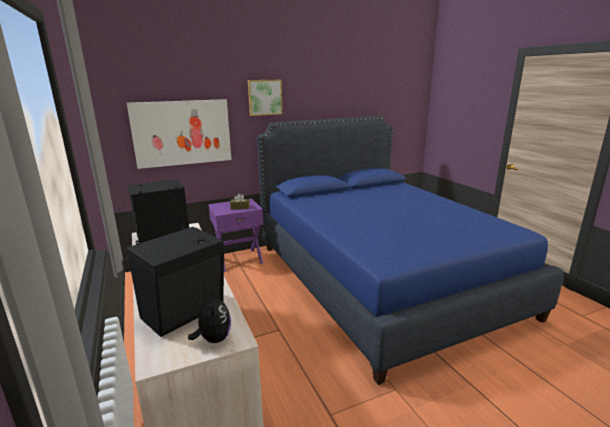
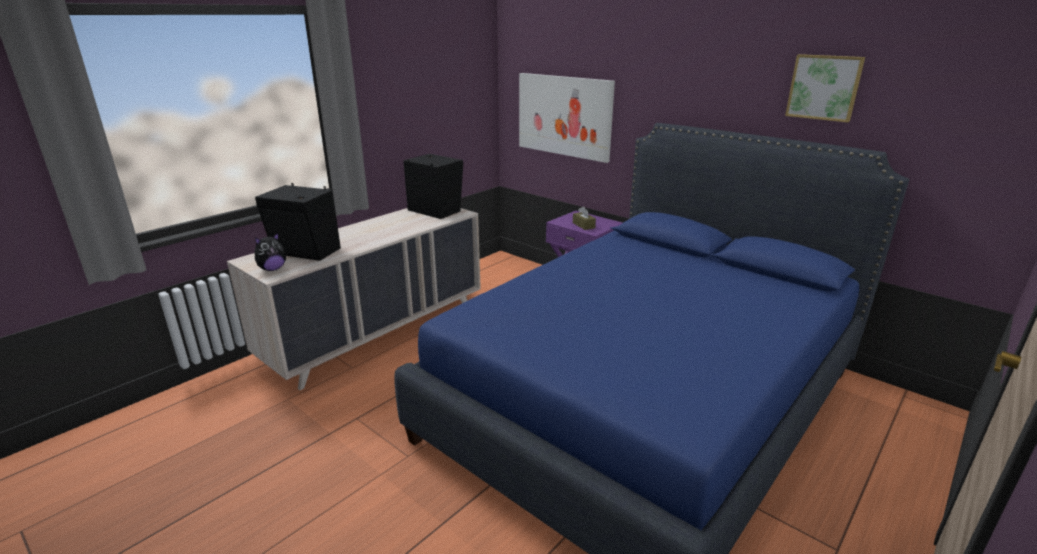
camera: 65 degrees right, 5 degrees up
picture [248,80,283,116] -> picture moved to [785,54,865,122]

